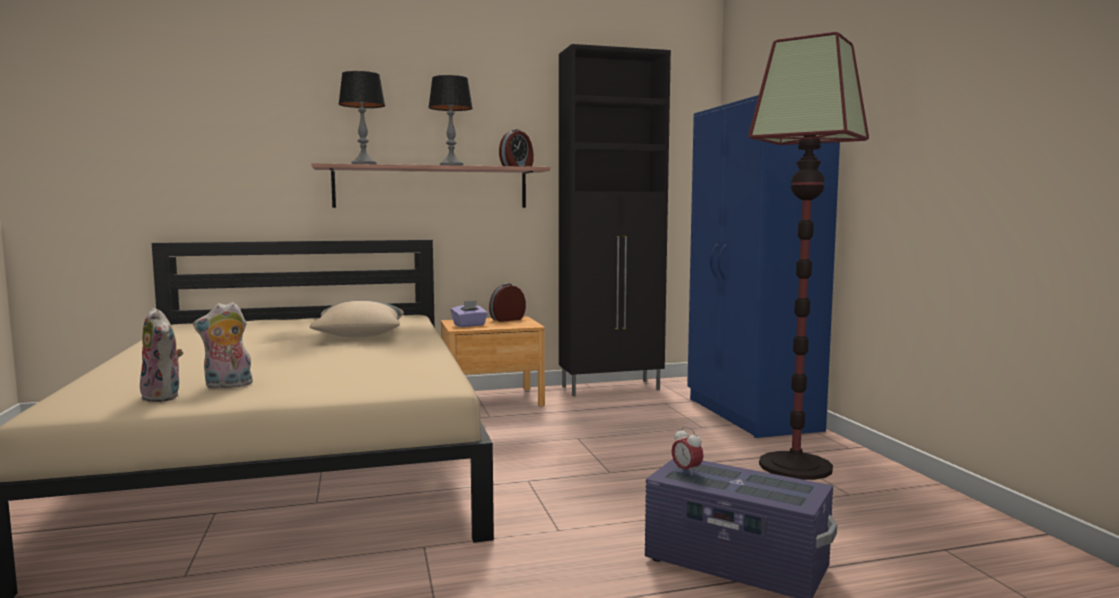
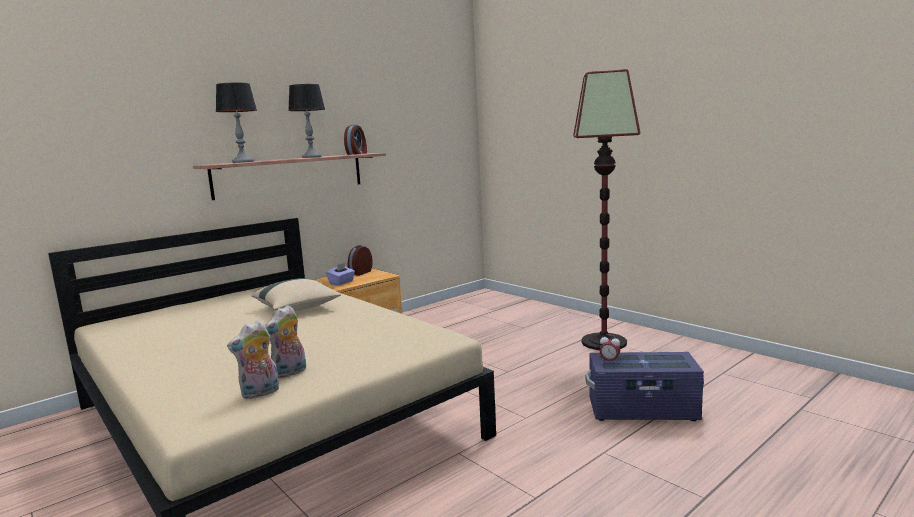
camera: 25 degrees left, 5 degrees up
plush toy [140,308,184,402] -> plush toy turned 120 degrees clockwise [227,320,279,399]
black cabinet [559,44,671,396] -> none
blue wardrobe [687,95,840,438] -> none

